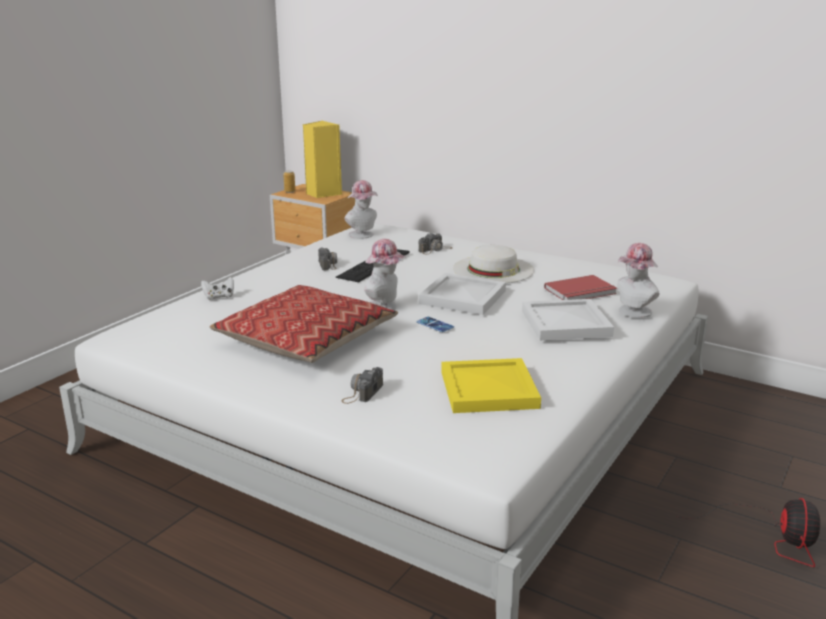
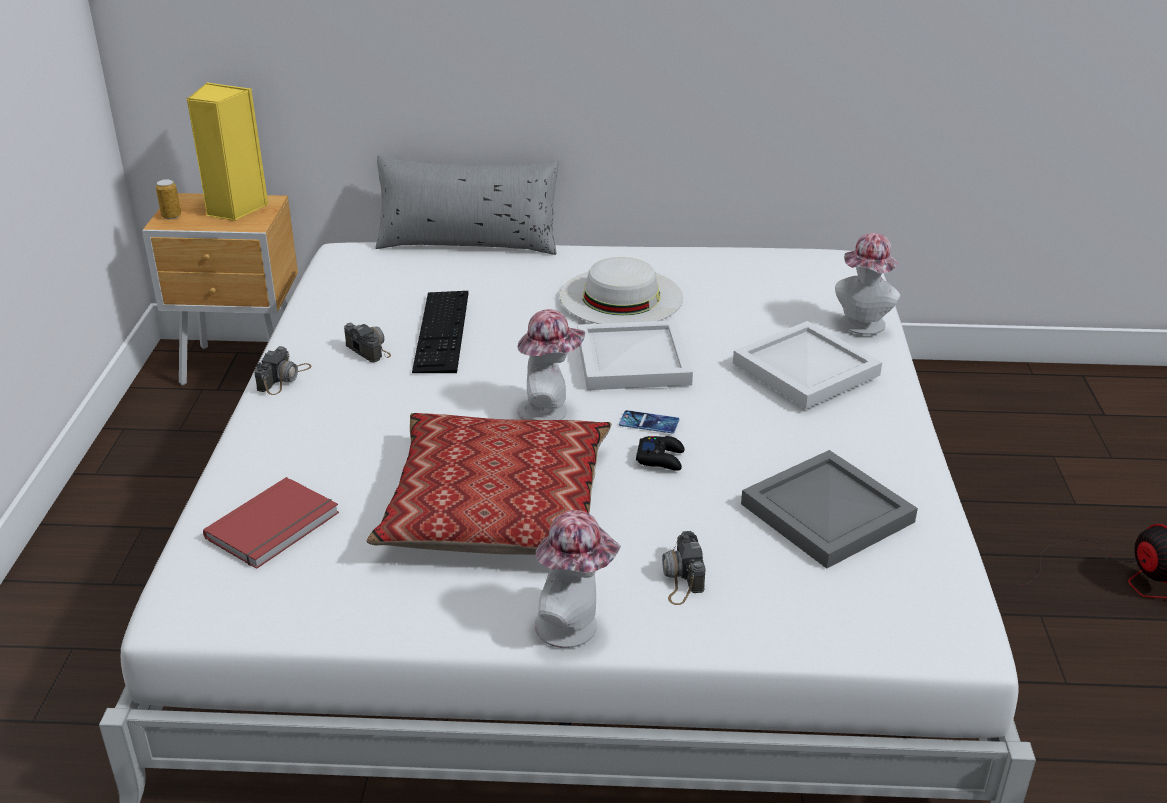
camera: 30 degrees left, 10 degrees up
white game controller [201,277,234,300] -> none
hat [344,180,378,239] -> hat moved to [535,510,621,648]
camera [418,233,452,254] -> camera moved to [254,346,312,395]
yellow tray [441,358,541,413] -> grey tray [741,450,918,569]
red book [544,275,617,300] -> red book moved to [203,477,339,569]
none -> grey pillow [375,155,558,255]
none -> black game controller [636,436,685,471]

